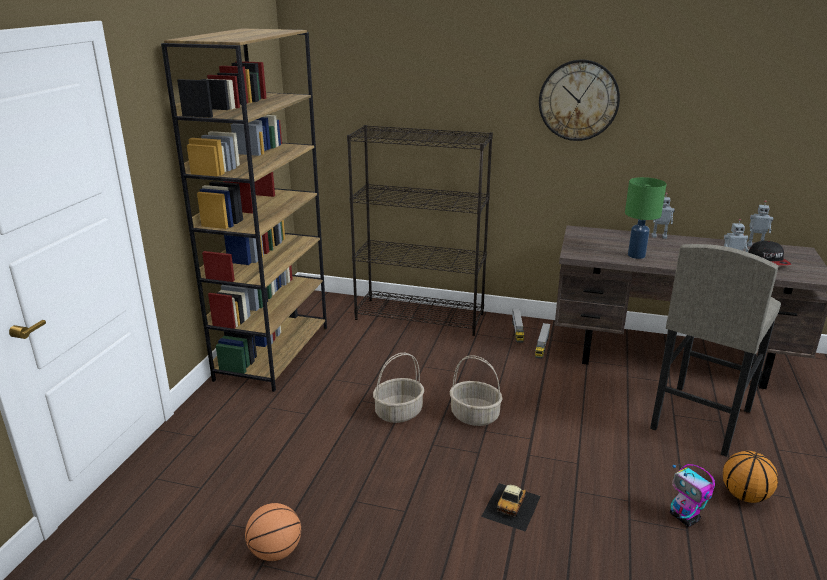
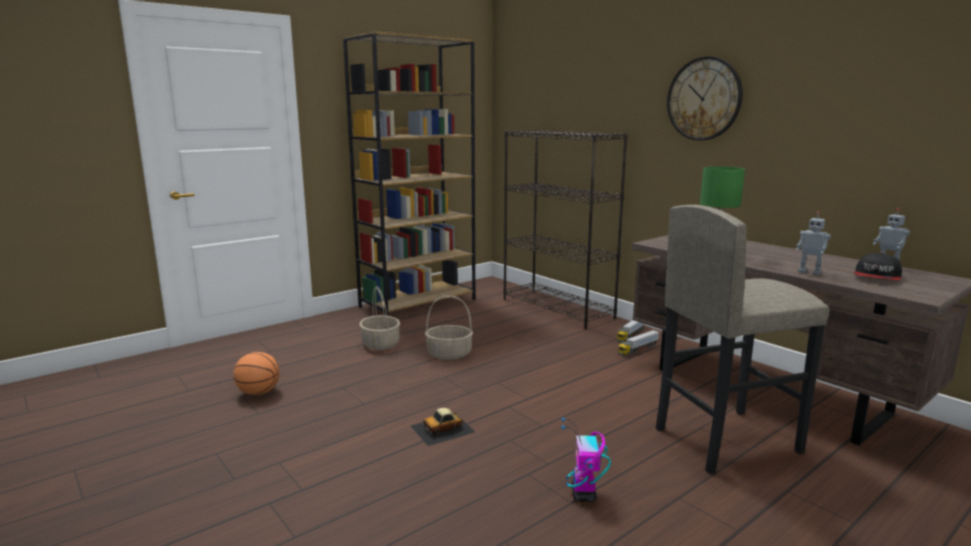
camera: 35 degrees right, 10 degrees down
basket [450,355,503,426] -> basket moved to [359,286,400,350]
toy robot [652,193,675,239] -> none
basketball [723,451,778,503] -> none

